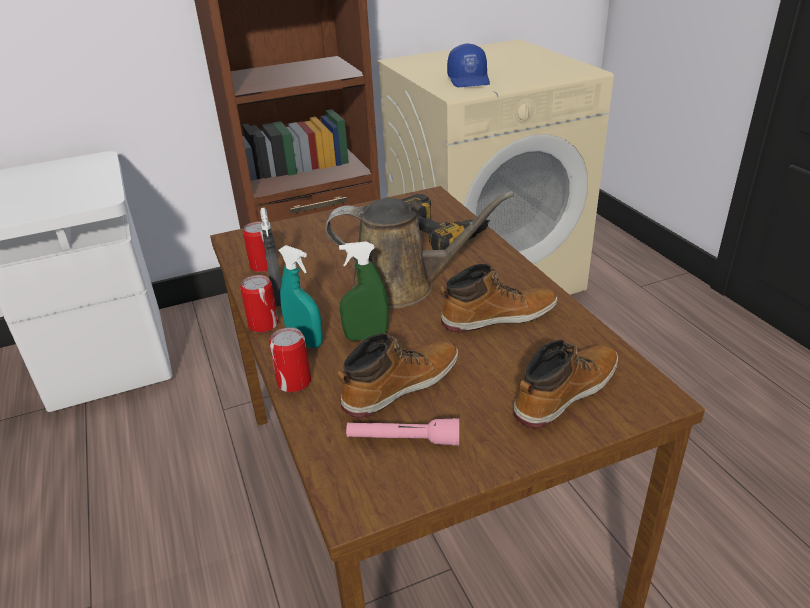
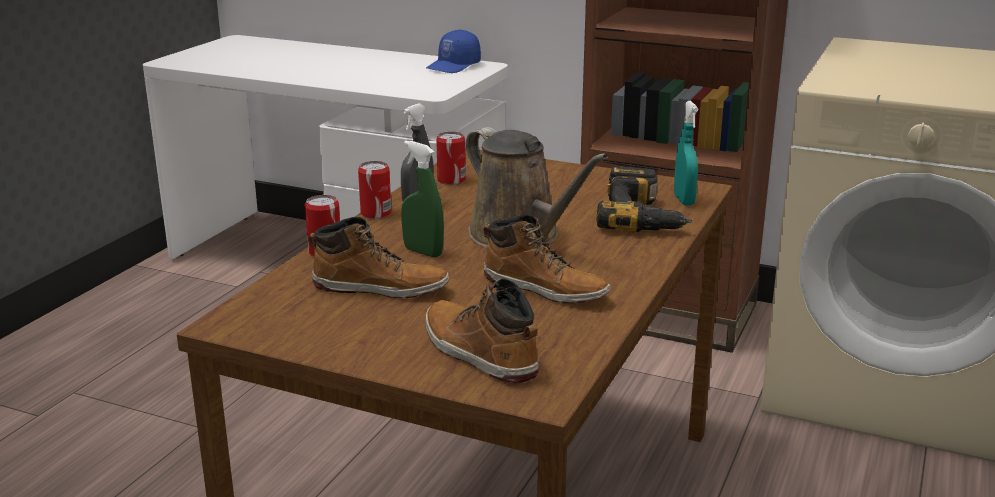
camera: 45 degrees right, 10 degrees down
turquoise spray bottle [278,245,323,348] -> turquoise spray bottle moved to [674,101,698,206]
pink flashlight [346,418,459,446] -> none
blue cap [447,43,490,87] -> blue cap moved to [426,29,481,73]
boot [513,339,618,429] -> boot turned 135 degrees counterclockwise [425,278,539,383]

